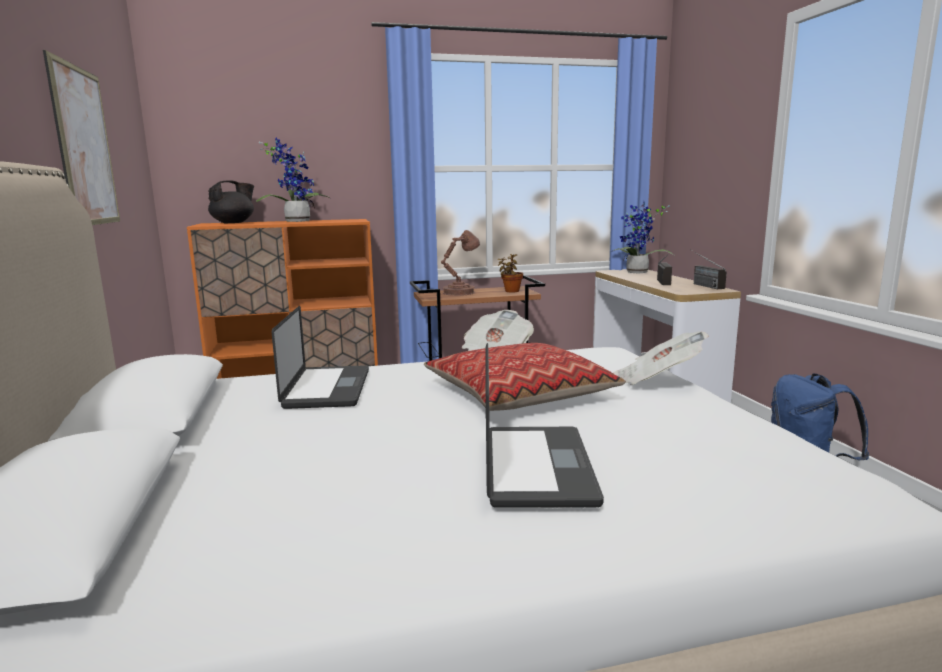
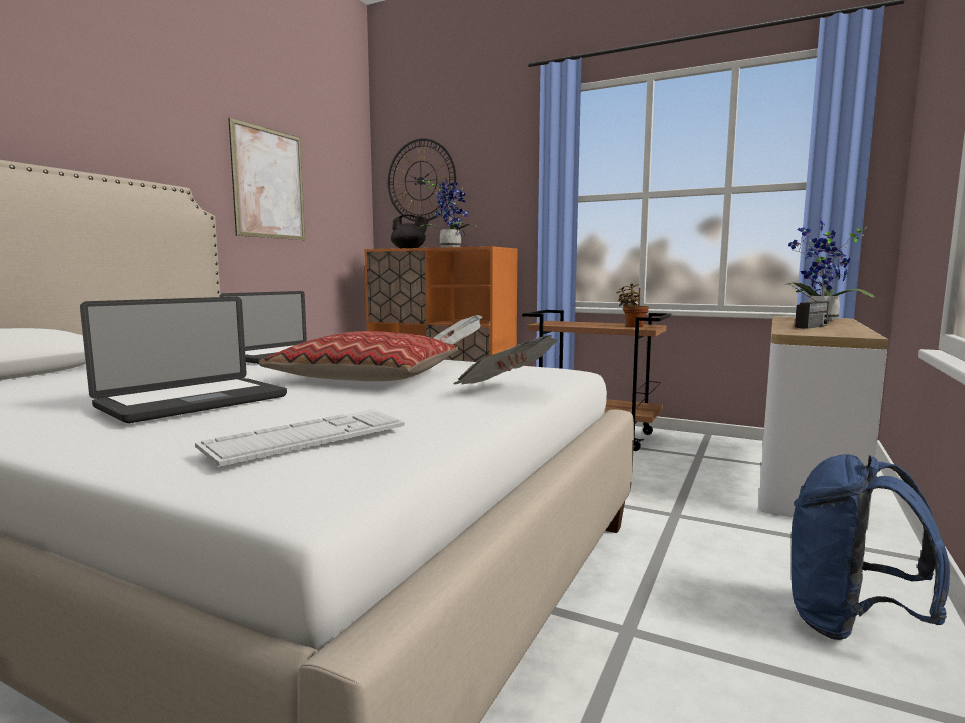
camera: 40 degrees right, 5 degrees down
brown table lamp [441,230,480,296] -> none
radio [690,249,727,289] -> none
none -> keyboard [195,409,405,467]
none -> wall clock [388,138,456,222]

